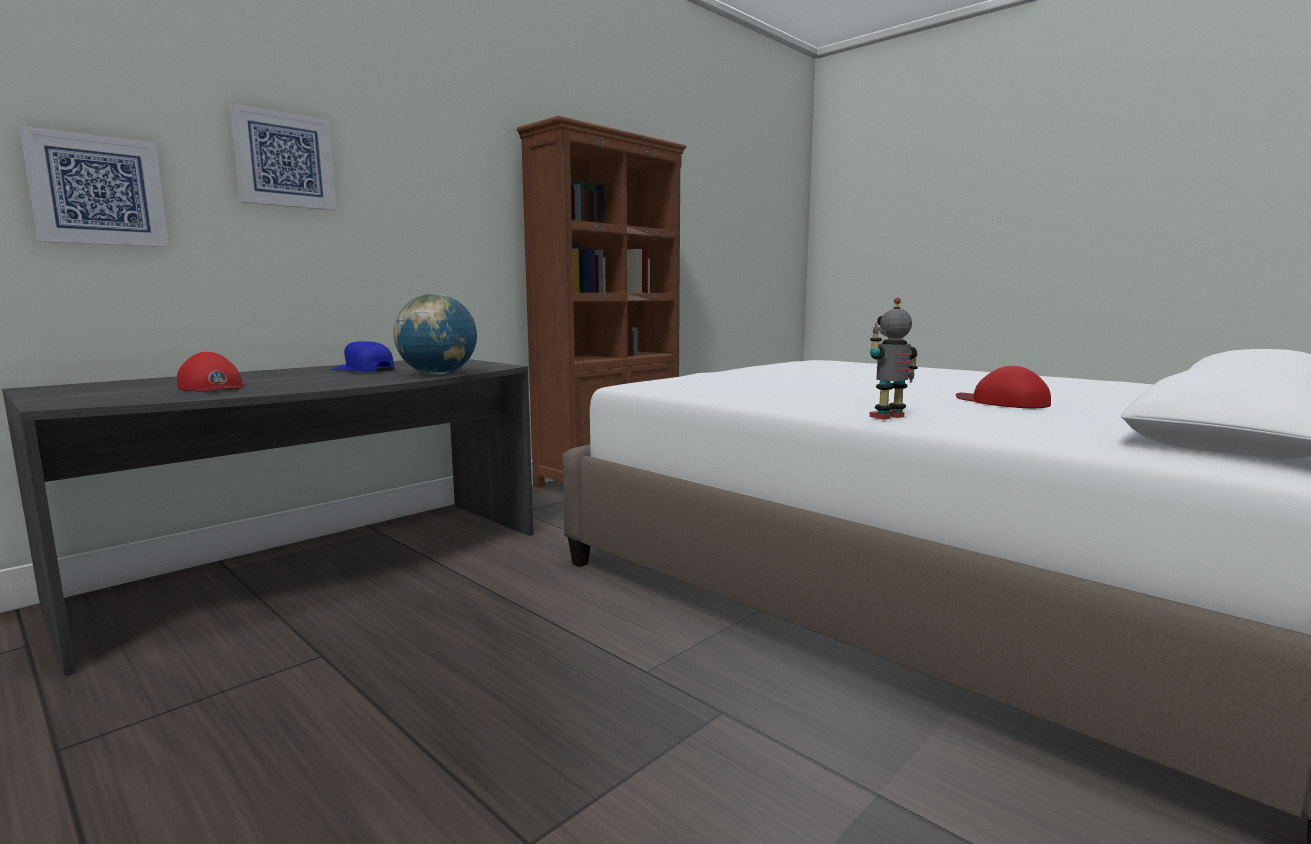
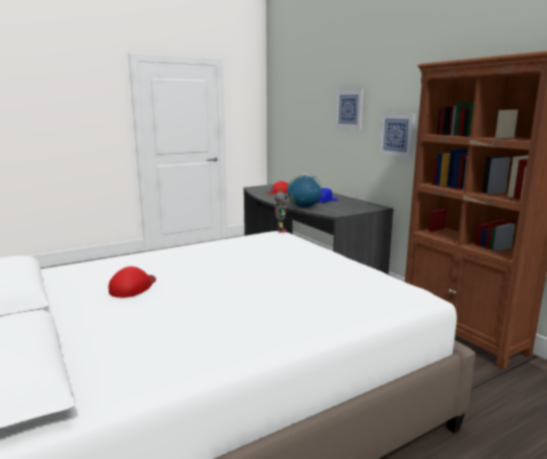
camera: 105 degrees right, 5 degrees up
picture [20,125,169,247] -> picture moved to [379,113,416,158]
toy robot [869,297,918,420] -> toy robot moved to [275,188,287,233]
red cap [955,366,1051,408] -> red cap turned 45 degrees counterclockwise [109,266,156,298]

